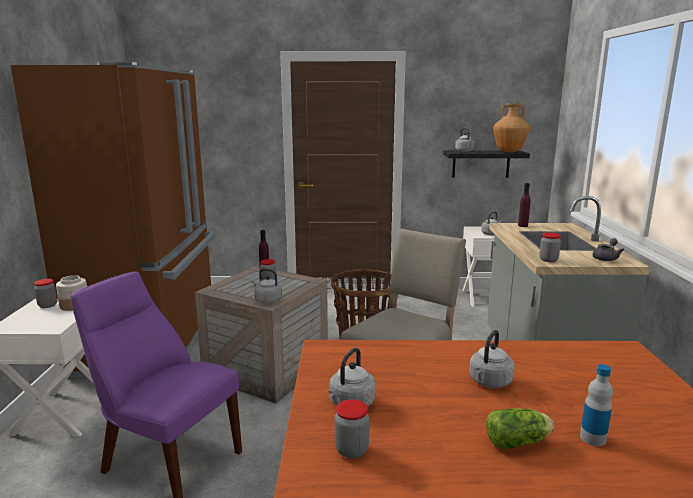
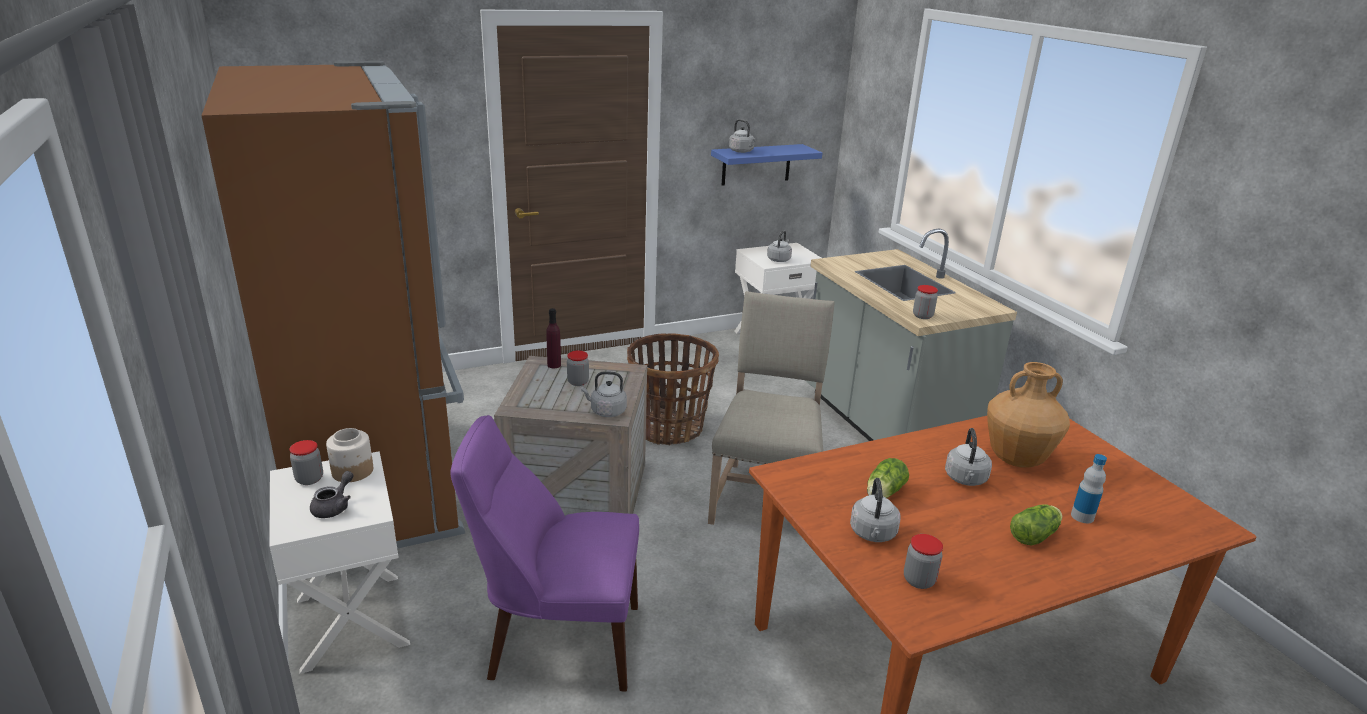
camera: 25 degrees left, 10 degrees up
black shelf [443,150,530,178] -> blue shelf [711,144,822,186]
brown vase [493,103,530,152] -> brown vase moved to [987,362,1070,468]
purple bottle [518,183,531,227] -> none
grey teapot [593,238,624,261] -> grey teapot moved to [310,471,354,518]
none -> lettuce [867,458,909,498]

